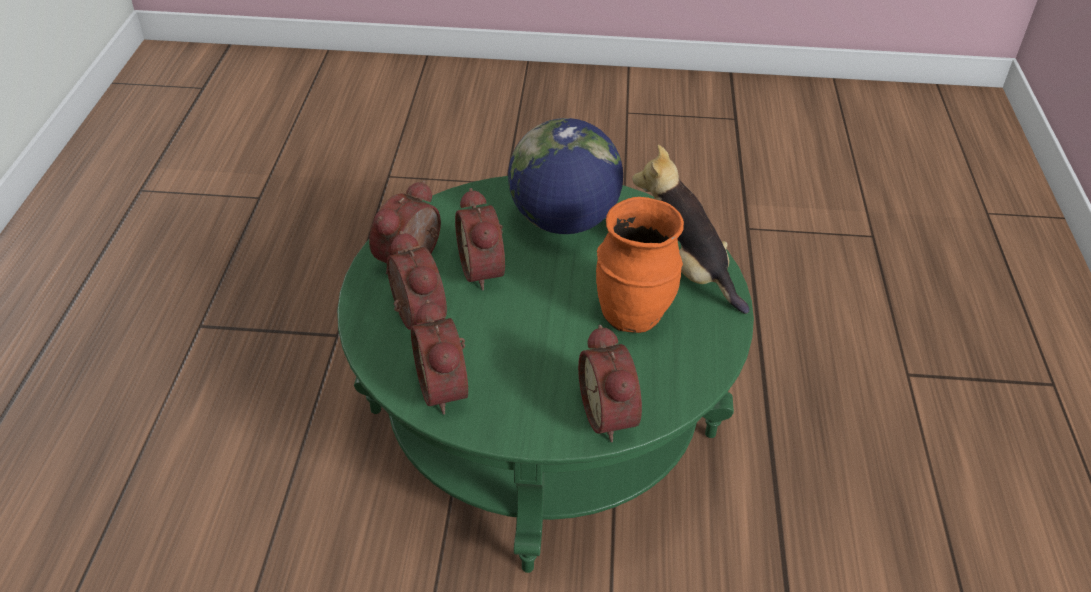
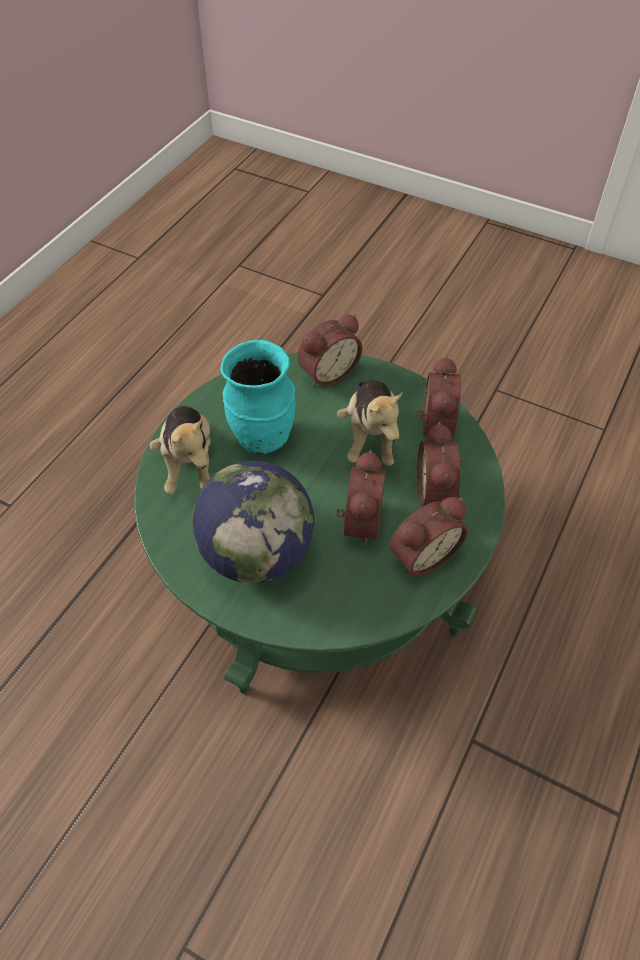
camera: 155 degrees left, 10 degrees up
alarm clock [578,325,642,443] -> alarm clock turned 45 degrees clockwise [298,314,363,387]
orange vase [596,197,684,333] -> turquoise vase [221,340,295,454]
none -> plush toy [337,380,403,466]

